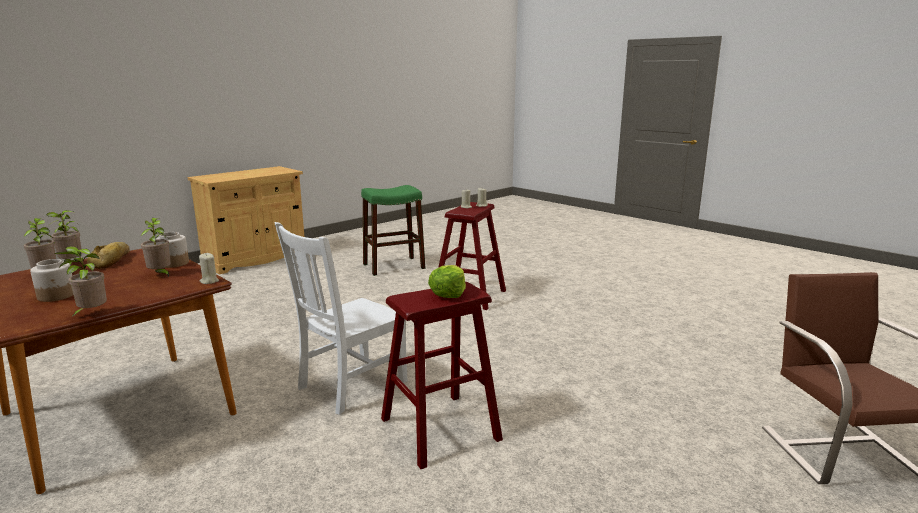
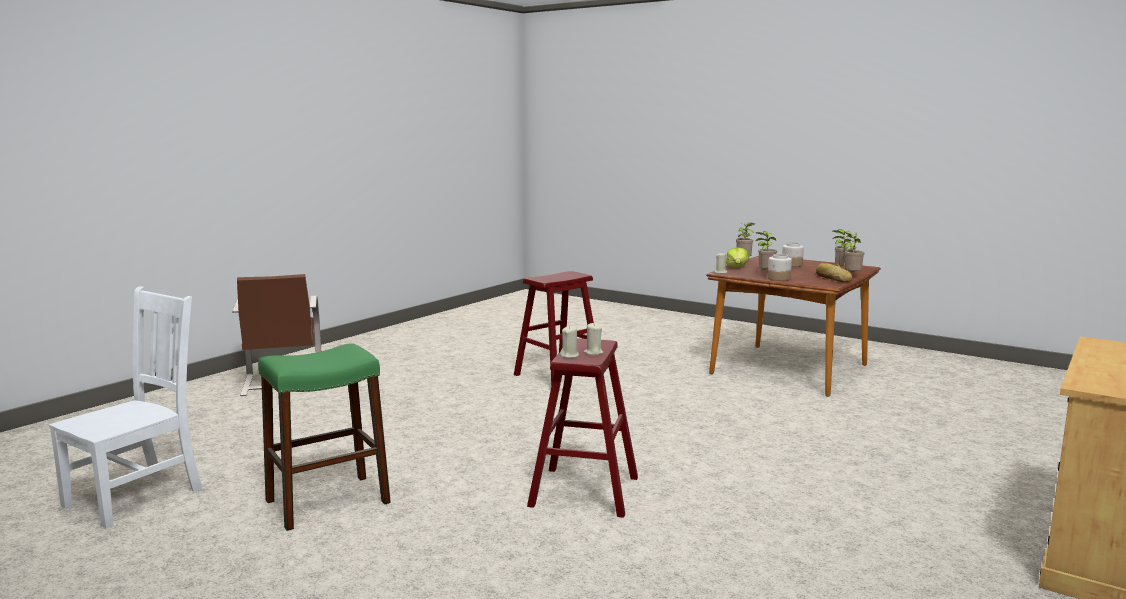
camera: 170 degrees right, 5 degrees down
white chair [275,222,408,415] -> white chair moved to [49,286,203,529]
green stool [361,185,425,276] -> green stool moved to [258,343,391,531]
lettuce [428,265,466,298] -> lettuce moved to [726,247,749,267]

